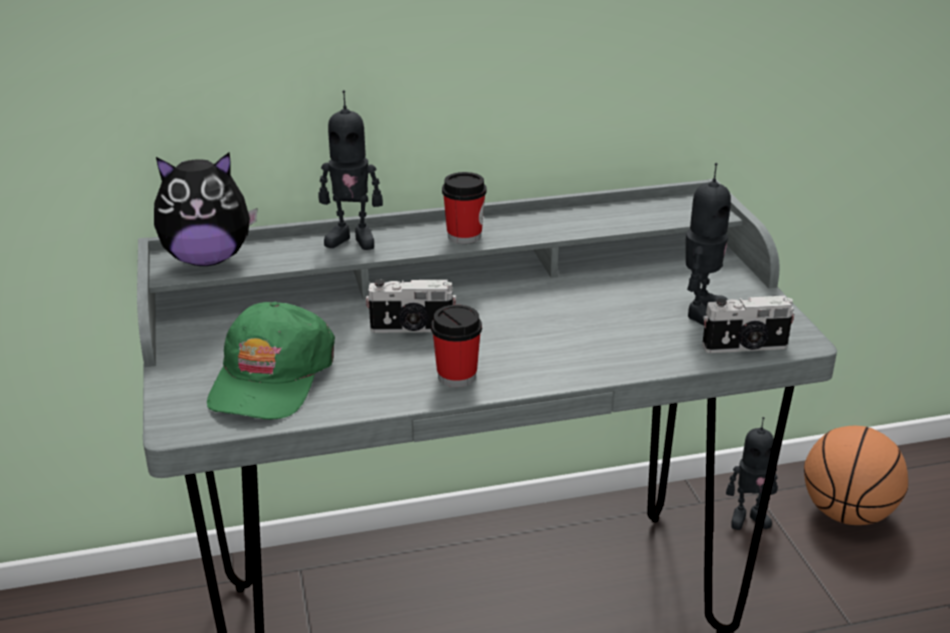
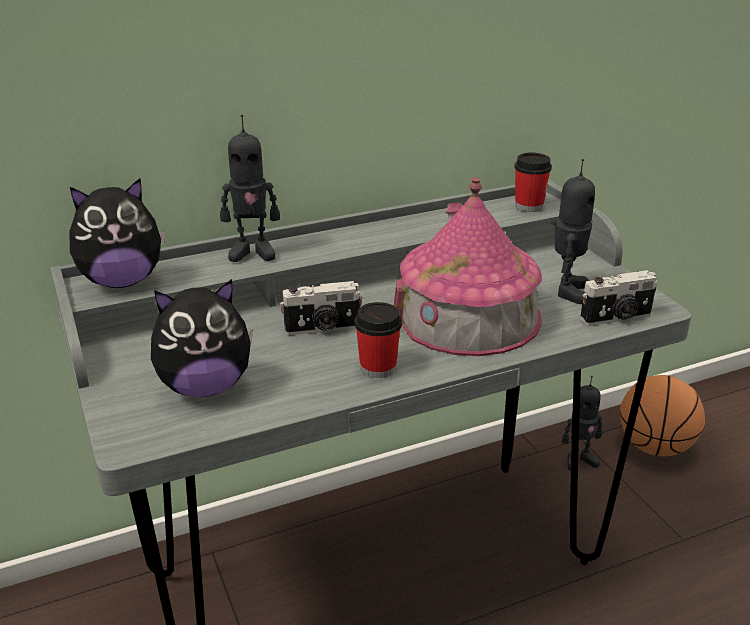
camera: 10 degrees left, 0 degrees up
green cap [207,302,335,420] -> plush toy [151,279,253,397]
cup [442,172,487,244] -> cup moved to [514,153,552,212]
none -> toy house [393,177,542,356]

